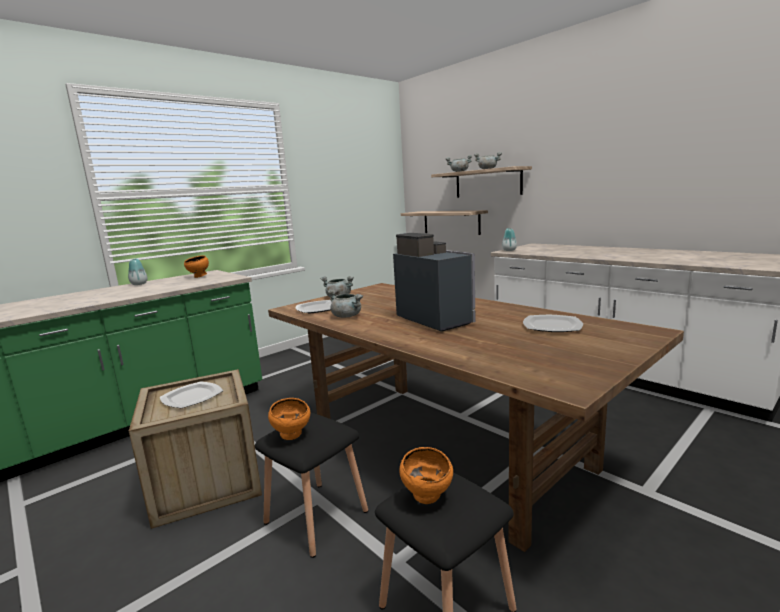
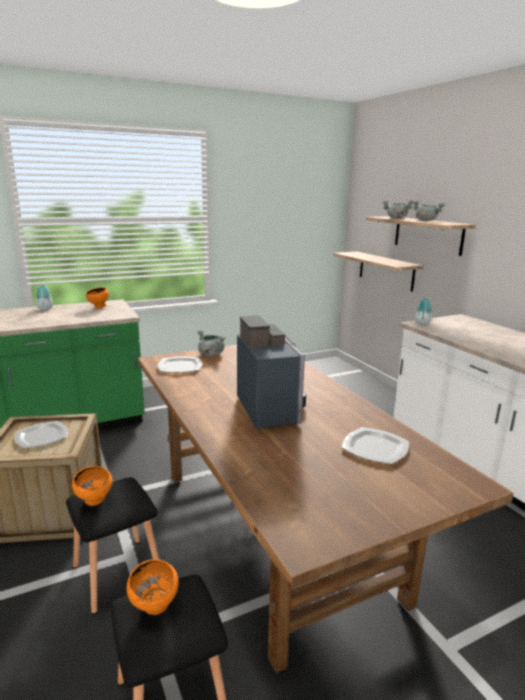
camera: 15 degrees right, 5 degrees up
grey cooking pot [327,289,363,318] -> none

